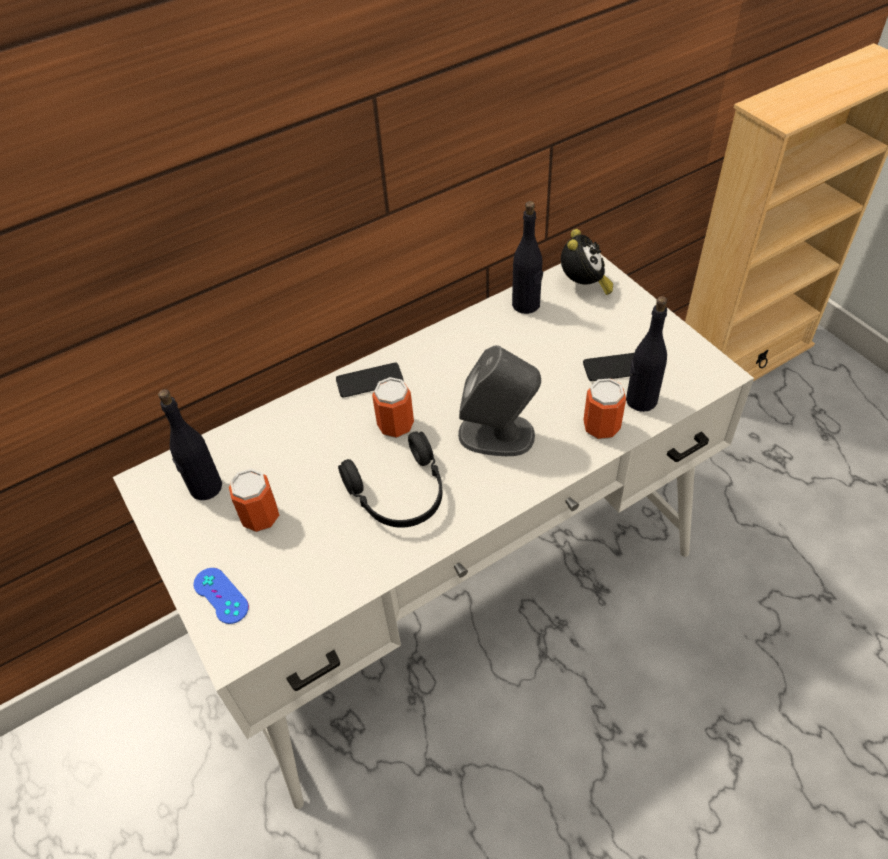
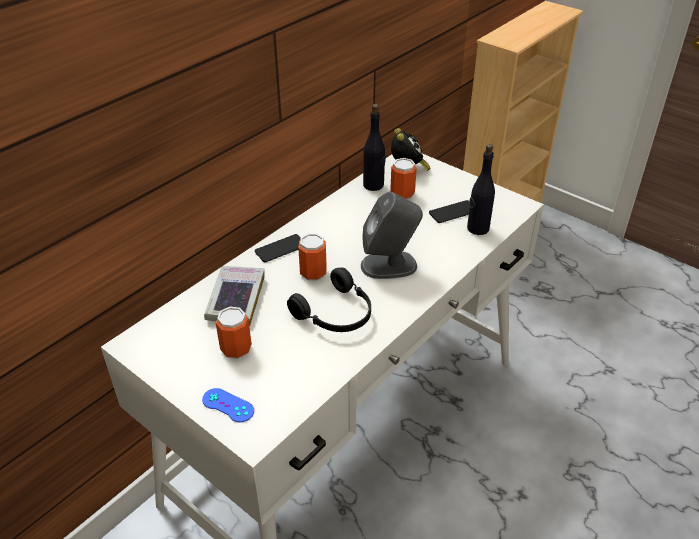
camera: 20 degrees left, 10 degrees down
black bottle [158,389,222,500] -> none
can [583,378,626,440] -> can moved to [390,158,417,199]
none -> book [204,266,265,326]

